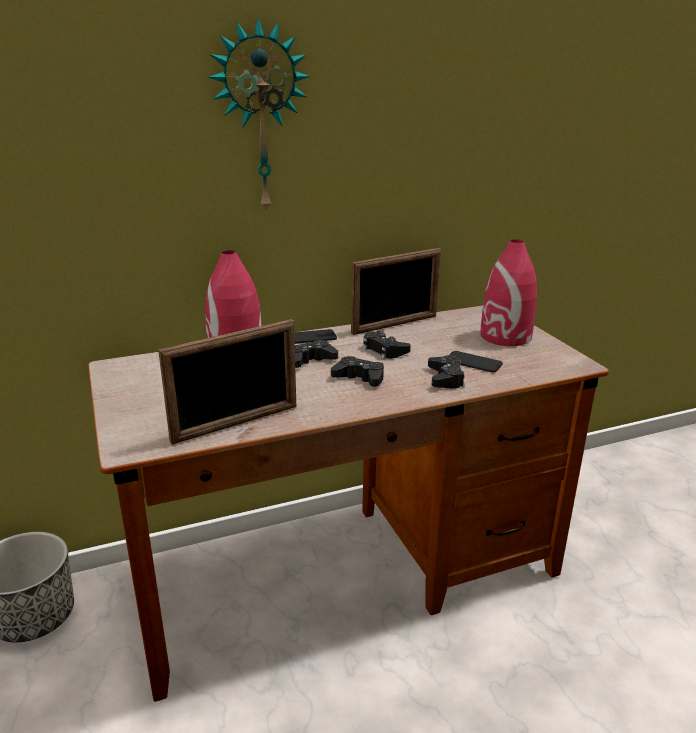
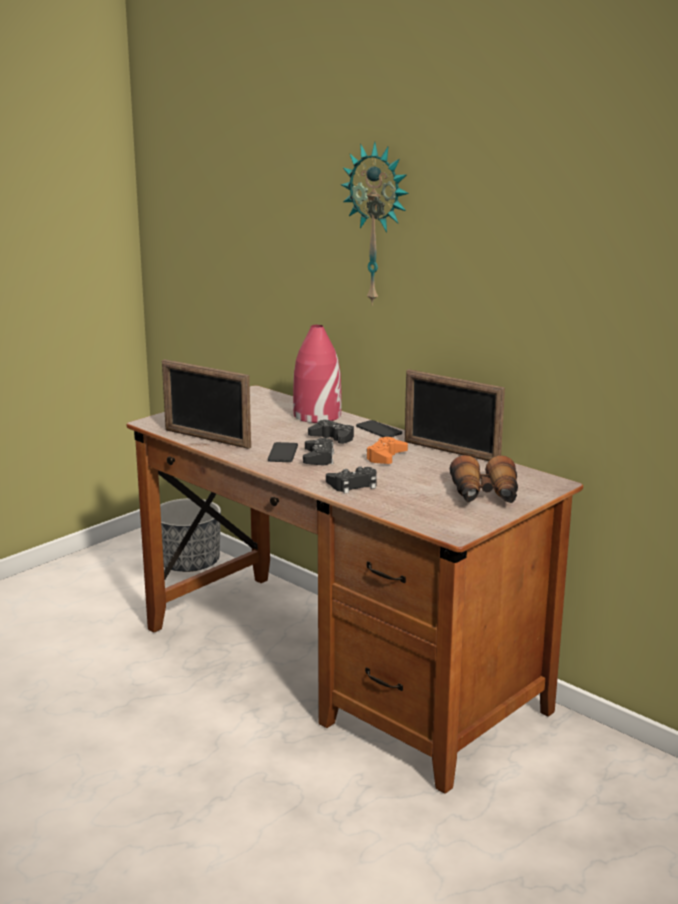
camera: 65 degrees right, 5 degrees down
black game controller [363,331,411,359] -> orange game controller [366,437,408,464]
phone [450,351,503,373] -> phone moved to [268,442,298,462]
red vase [480,239,537,346] -> binoculars [450,455,518,503]

